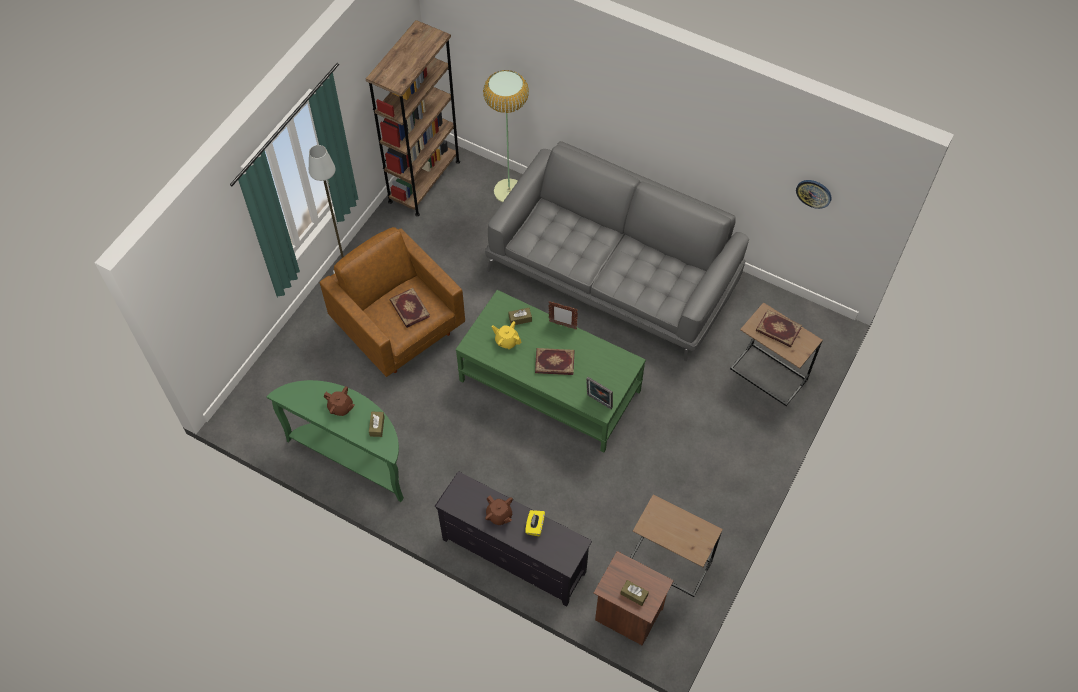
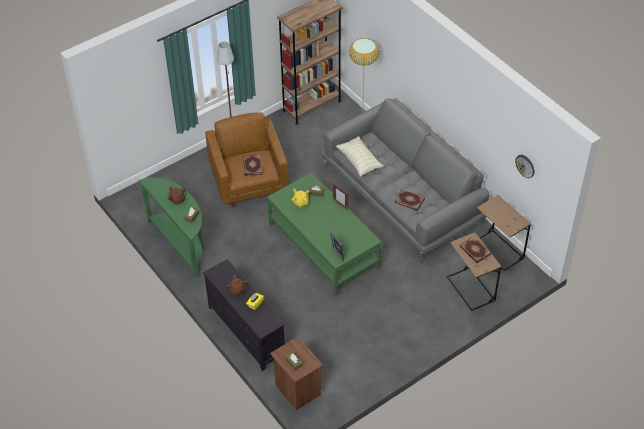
camera: 25 degrees right, 10 degrees down
book [535,348,575,375] -> book moved to [394,189,425,211]
brown side table [630,494,723,597] -> brown side table moved to [477,195,531,271]
none -> pillow [336,136,383,177]

